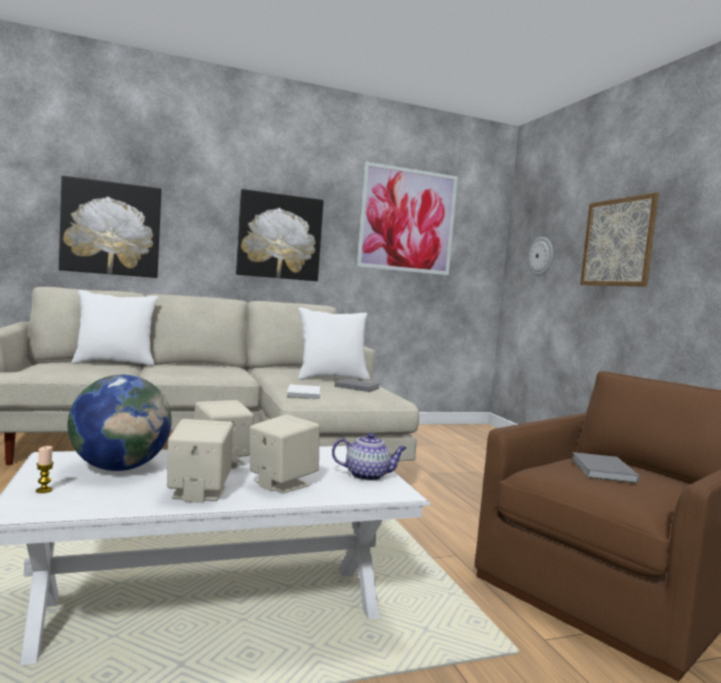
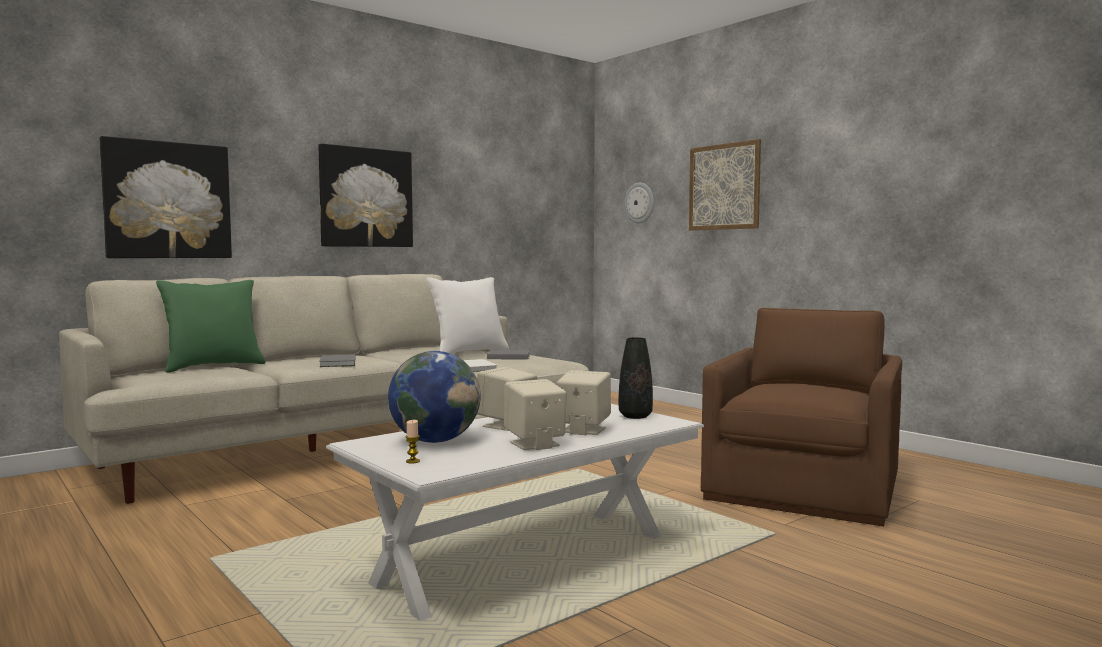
camera: 20 degrees left, 0 degrees up
white pillow [72,290,158,366] -> green pillow [156,280,266,373]
teapot [332,433,407,481] -> black vase [619,337,653,419]
picture [356,162,458,275] -> none
grey book [572,452,639,483] -> grey book moved to [319,354,355,367]

